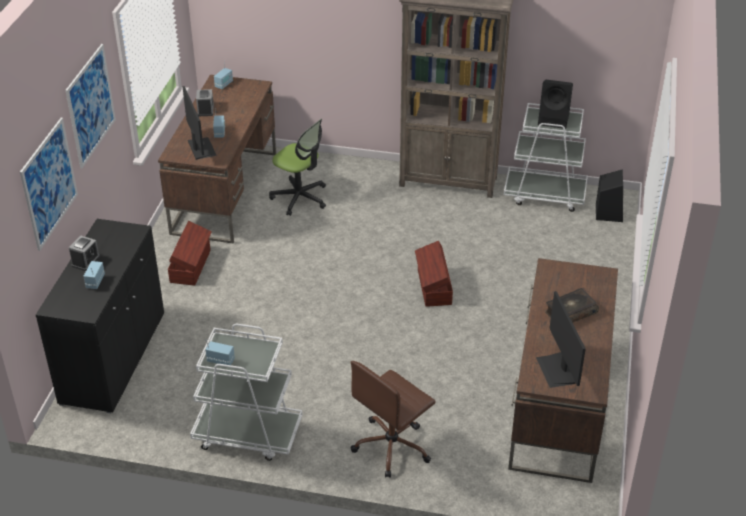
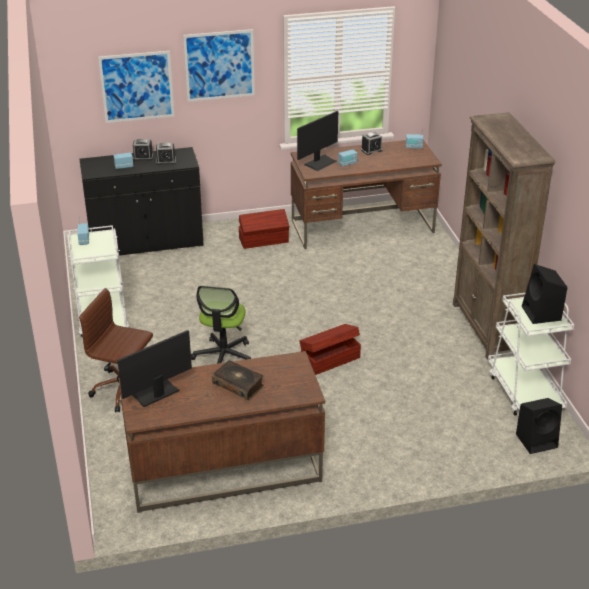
camera: 65 degrees right, 5 degrees down
office chair [269,119,326,216] -> office chair moved to [191,286,251,364]
none -> alarm clock [156,142,176,165]

